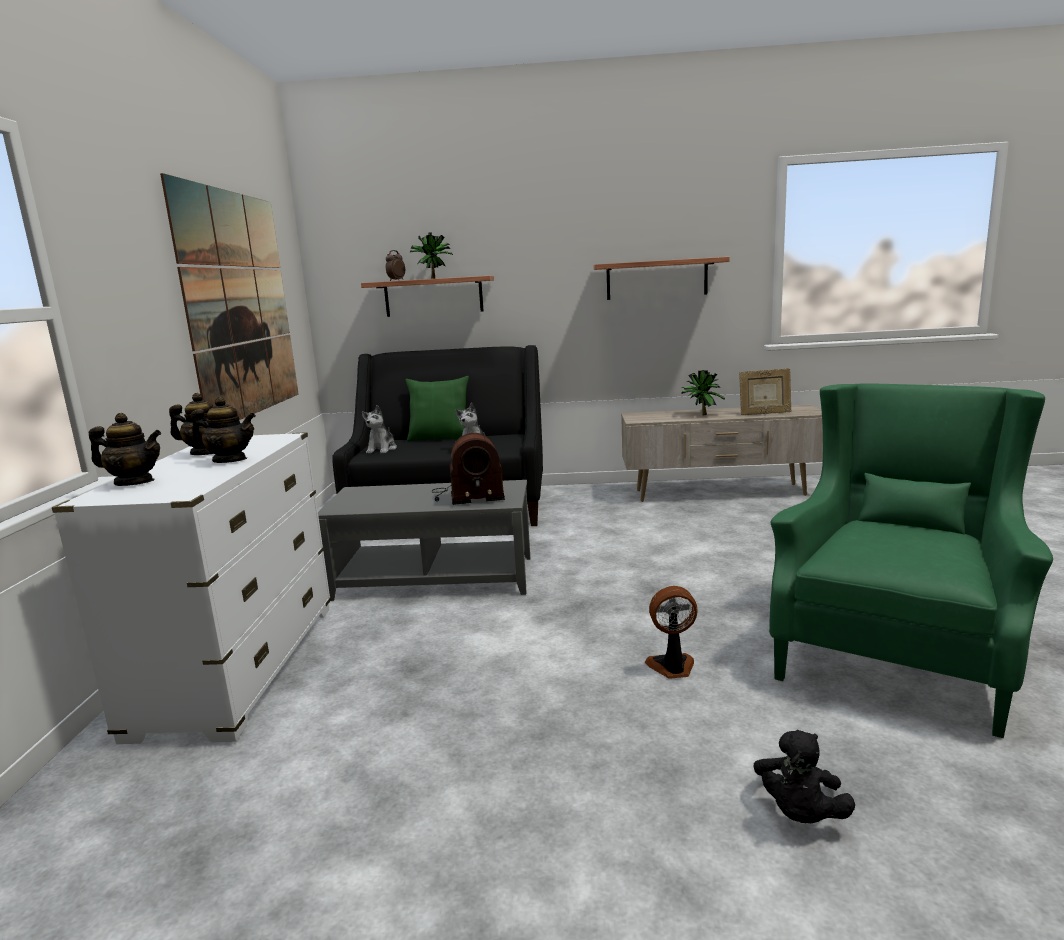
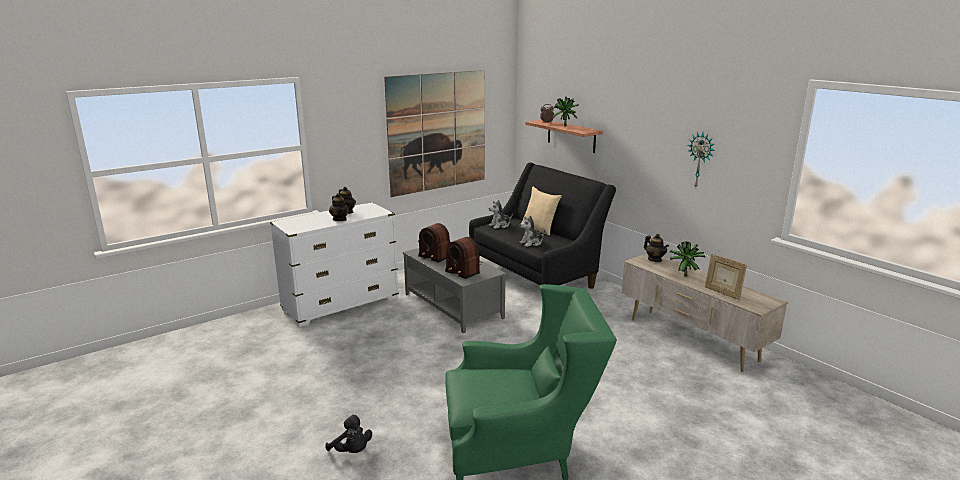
camera: 50 degrees right, 5 degrees up
teapot [89,413,161,486] -> teapot moved to [644,234,669,262]
green pillow [406,376,469,442] -> beige pillow [522,187,562,235]
shelf [593,257,730,300] -> wall clock [688,132,715,187]
fan [645,586,697,679] -> none
black plush toy [754,730,855,823] -> black plush toy turned 120 degrees counterclockwise [325,415,372,453]
none -> radio [418,223,450,263]

